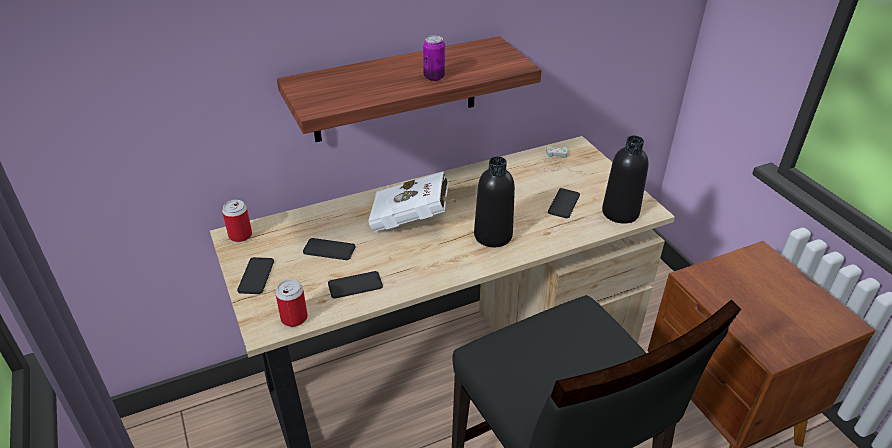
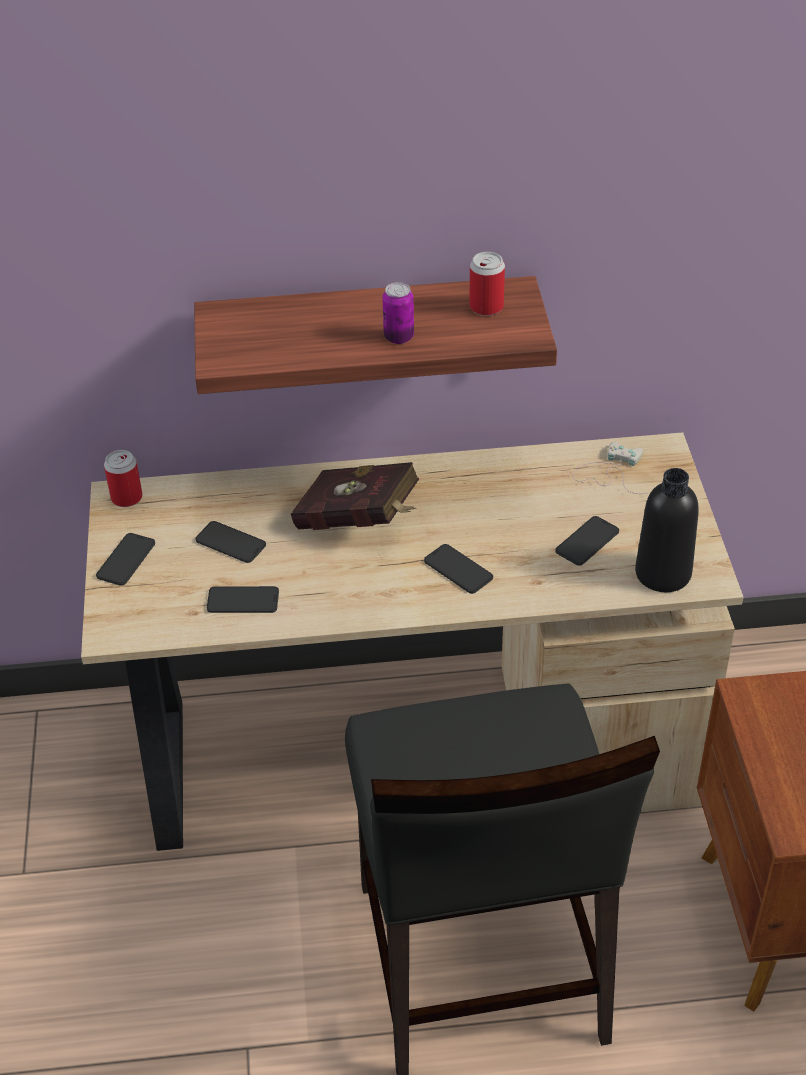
camera: 20 degrees right, 5 degrees up
can [275,279,308,327] -> can moved to [469,252,505,316]
white book [368,171,460,232] -> red book [291,462,419,530]
black bottle [474,156,515,247] -> phone [424,544,493,594]

